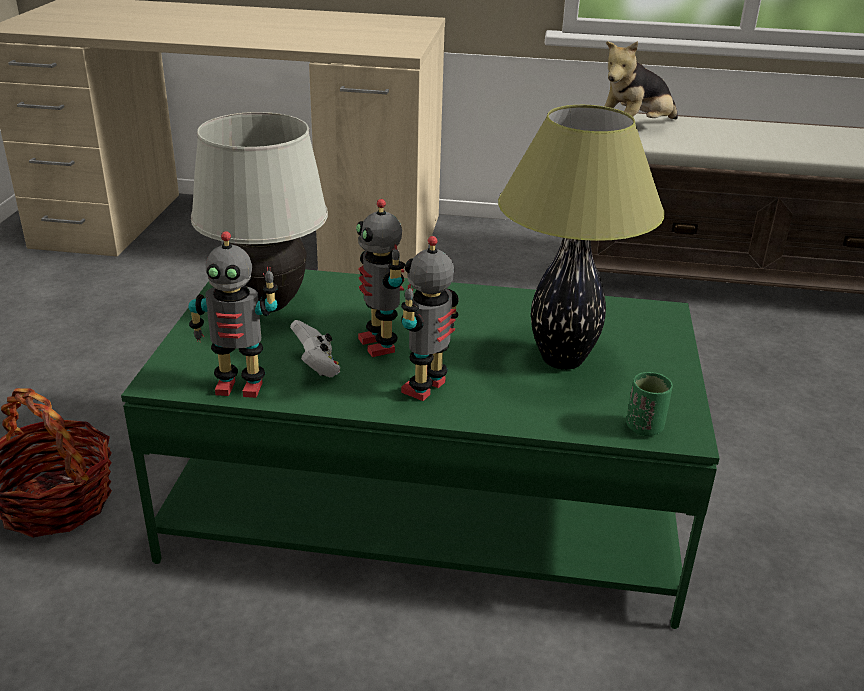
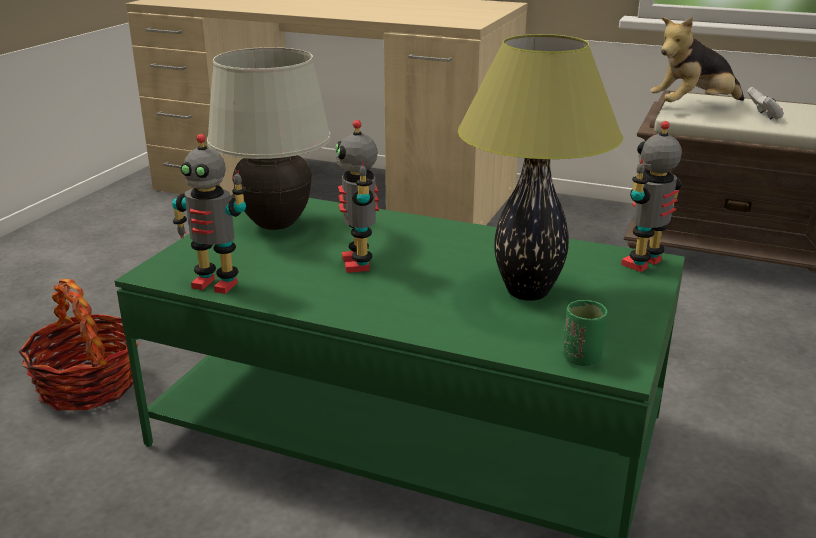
camera: 15 degrees right, 5 degrees down
white game controller [290,320,340,378] -> white game controller moved to [747,87,784,119]
toy robot [401,236,459,401] -> toy robot moved to [621,121,682,272]

